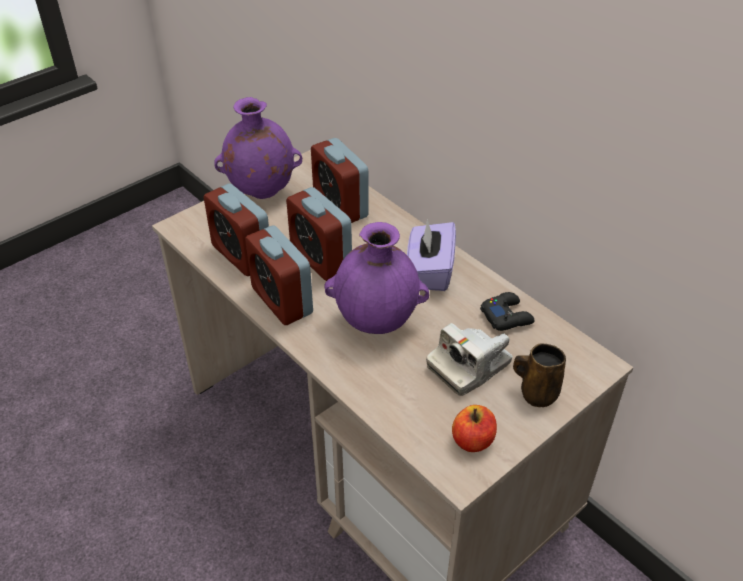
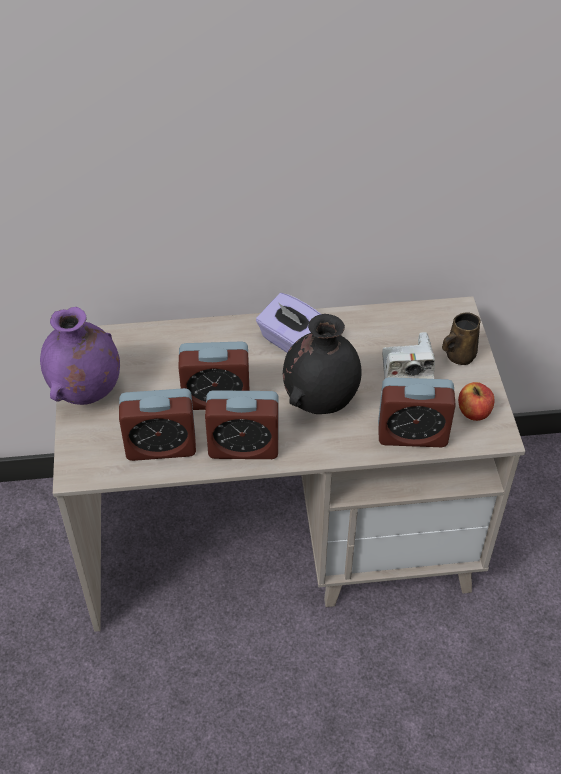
camera: 55 degrees left, 5 degrees up
alarm clock [311,138,369,223] -> alarm clock moved to [378,377,456,447]
purple vase [325,222,429,334] -> black vase [283,314,362,414]
black game controller [480,292,535,331] -> none

